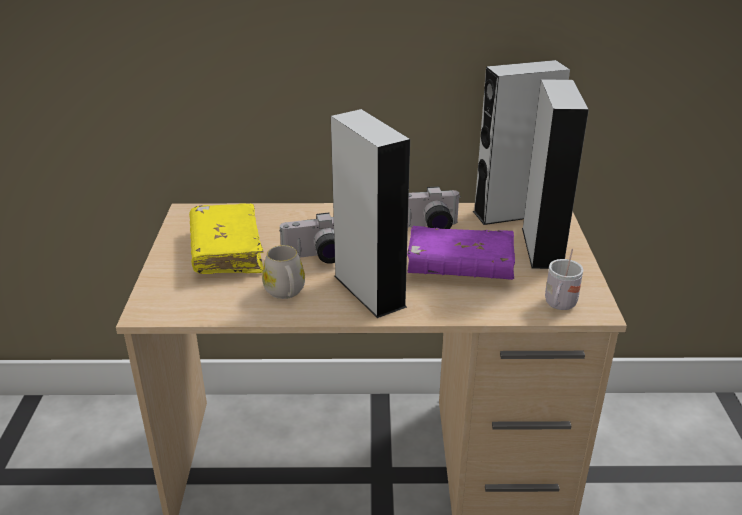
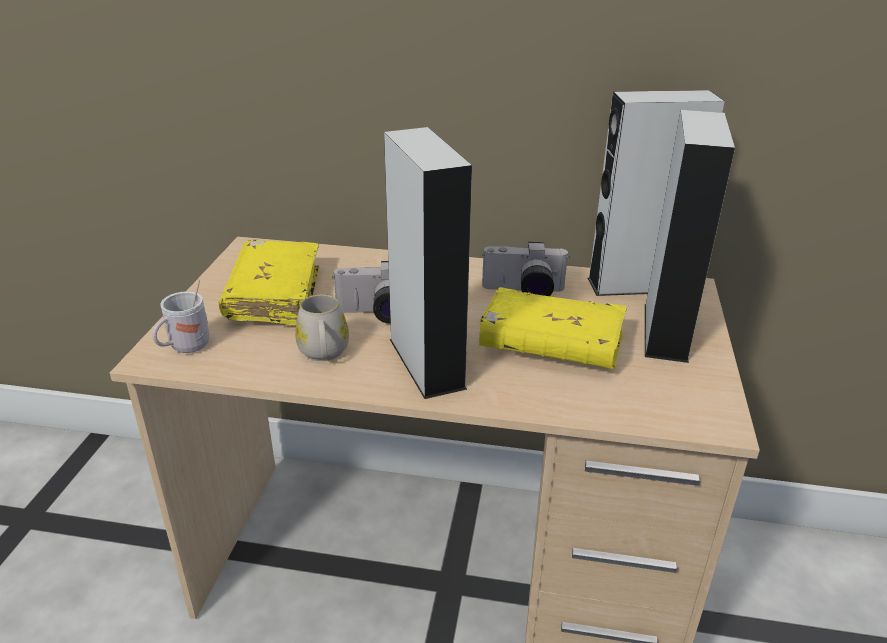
camera: 10 degrees right, 0 degrees up
purple book [407,226,515,280] -> yellow book [479,287,627,369]
white mug [545,249,584,310] -> white mug moved to [153,280,209,353]

